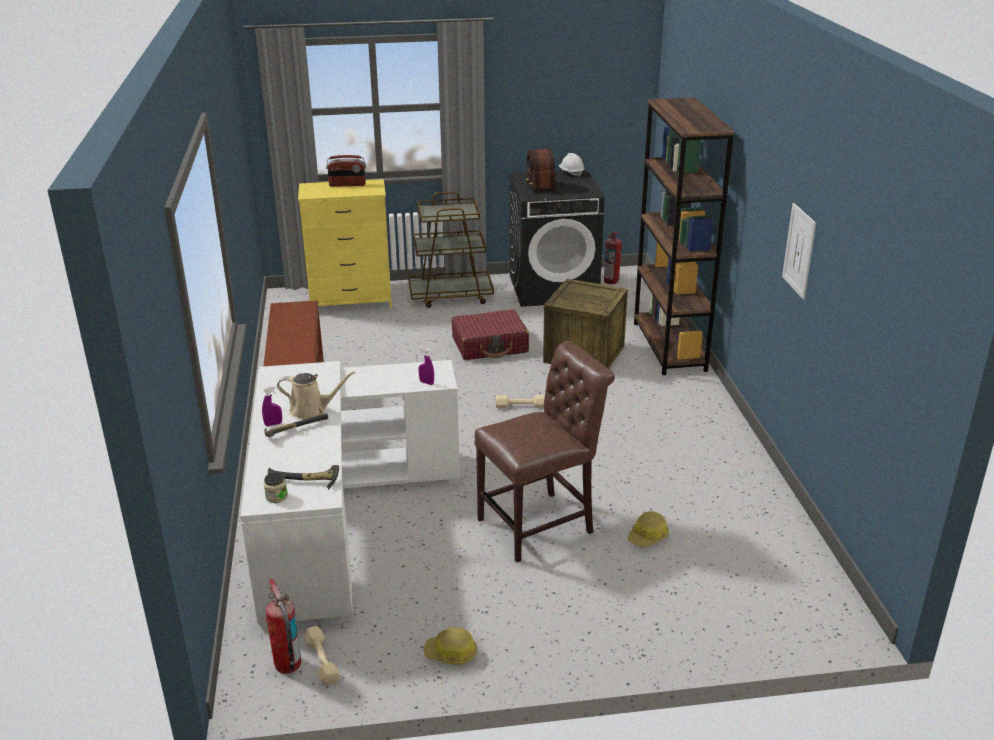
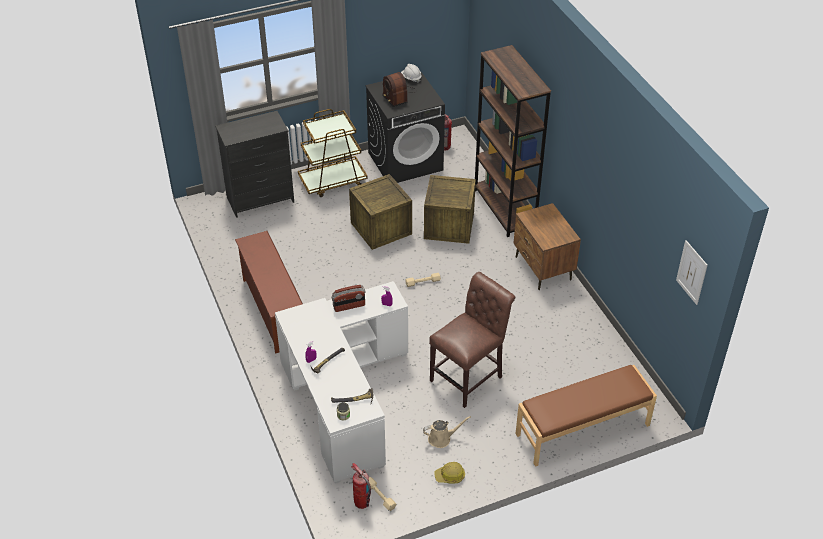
camera: 15 degrees left, 15 degrees up
beige watering can [277,371,355,420] -> beige watering can moved to [423,416,471,448]
yellow dresser [298,179,392,308] -> black dresser [215,111,294,218]
radio [326,155,366,187] -> radio moved to [332,285,366,312]
red suitcase [451,309,529,360] -> crate [349,174,412,250]
hard hat [628,511,669,547] -> none
picture [782,203,816,299] -> picture moved to [676,240,708,305]
none -> brown nightstand [513,203,581,290]
none -> brown bench [516,365,657,467]

